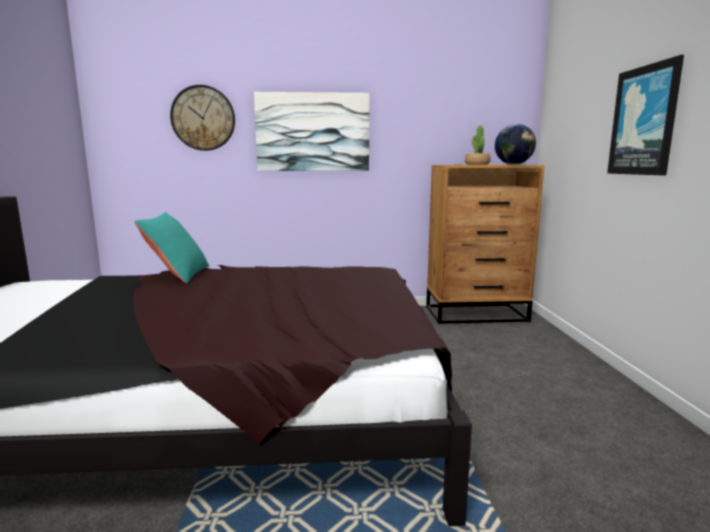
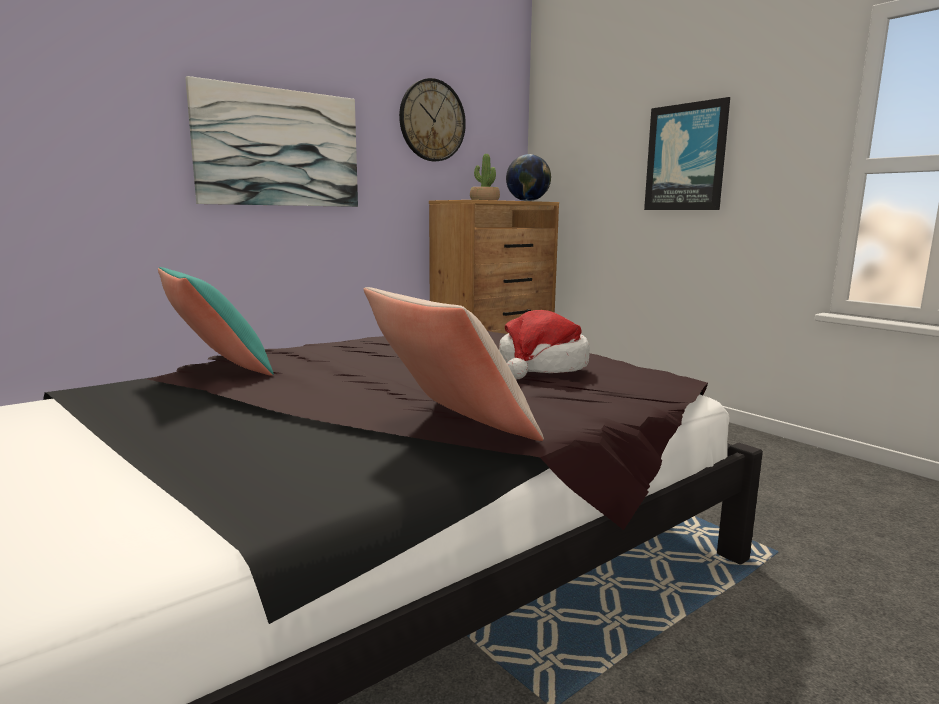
camera: 35 degrees left, 0 degrees up
wall clock [170,85,235,151] -> wall clock moved to [399,78,466,161]
none -> beige pillow [364,287,544,441]
none -> hat [499,310,590,379]

